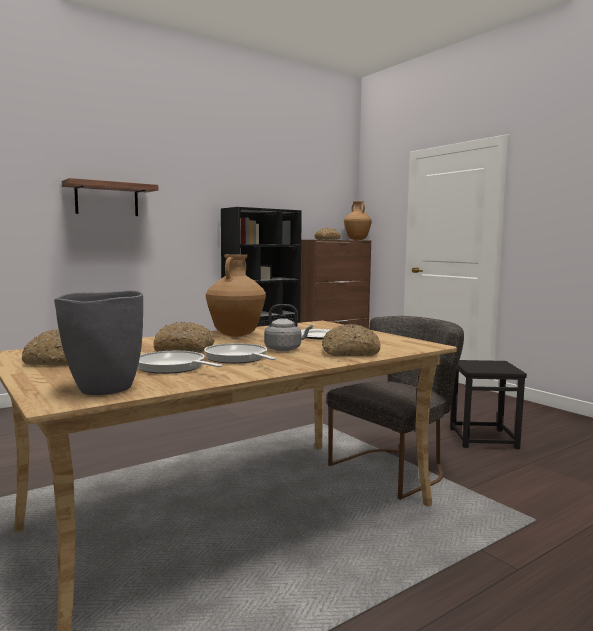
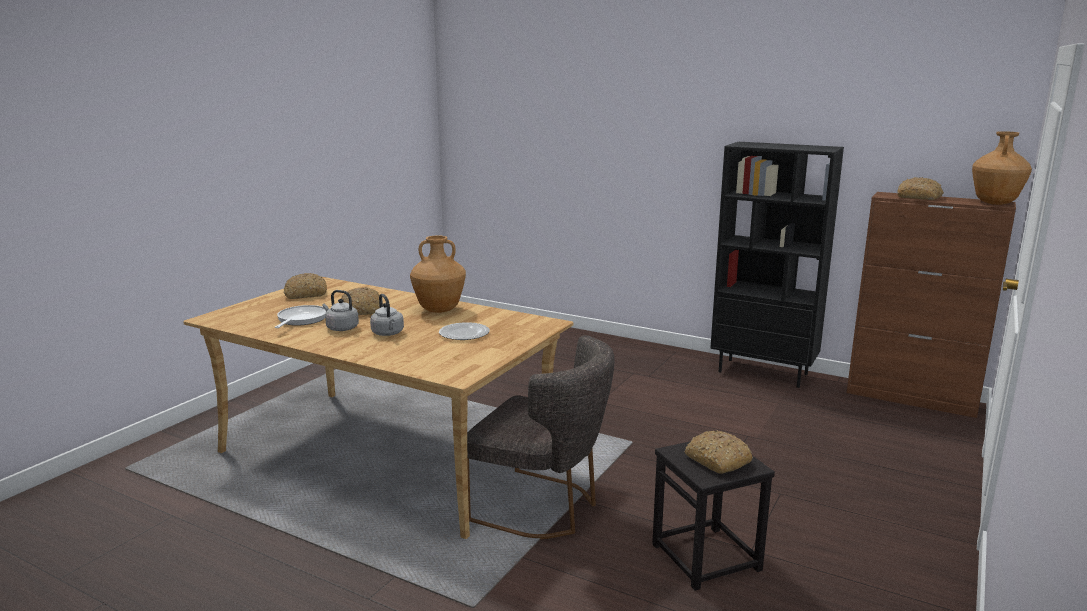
camera: 65 degrees right, 10 degrees up
grey vase [54,291,143,395] -> none
shelf [62,178,158,216] -> none
frying pan [204,343,276,364] -> grey kettle [322,290,359,331]
bread [322,324,380,356] -> bread moved to [684,430,753,473]

